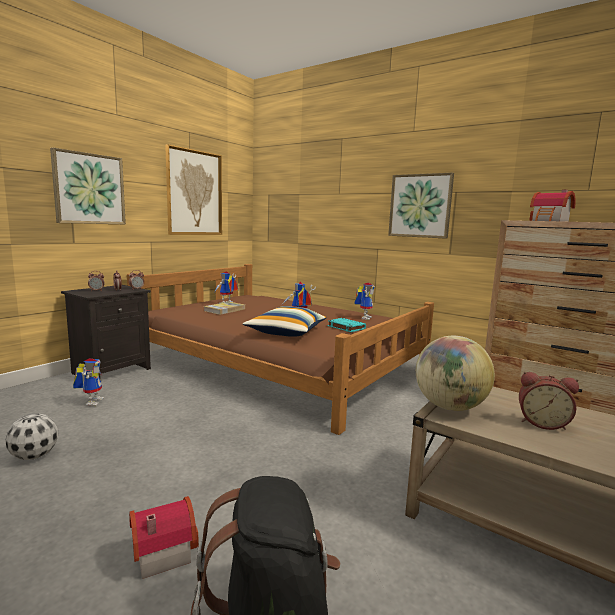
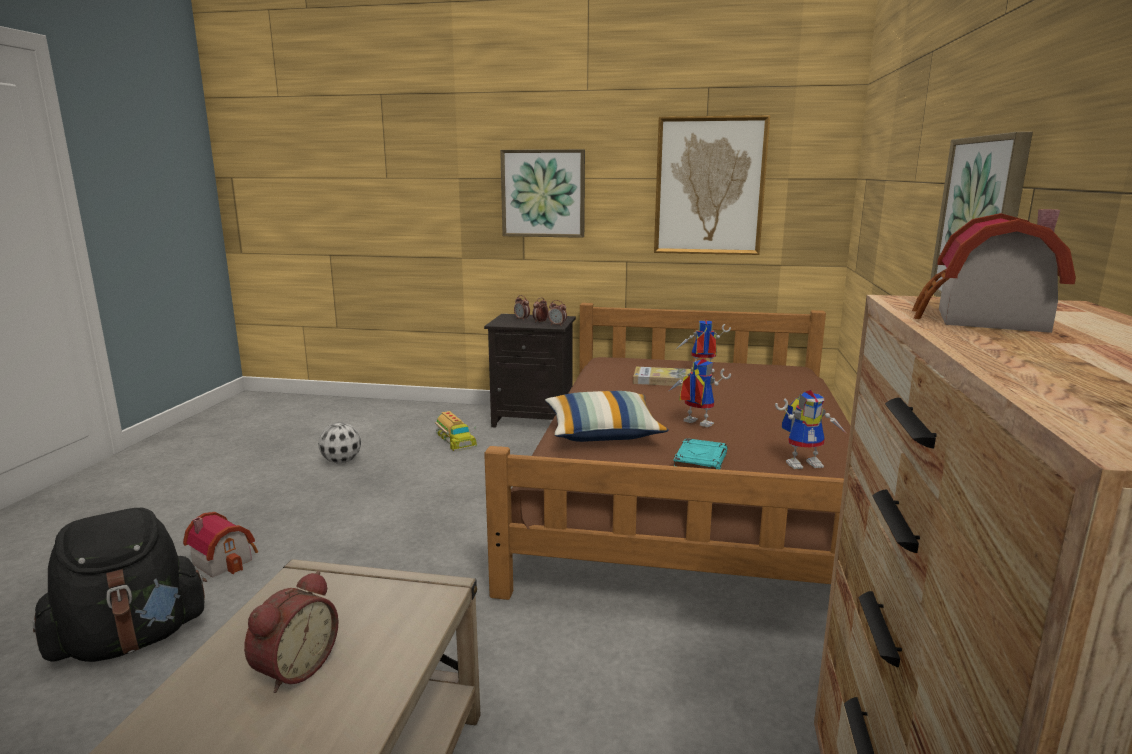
camera: 65 degrees right, 5 degrees up
toy robot [73,358,104,406] -> toy truck [435,411,477,451]
globe [416,336,495,411] -> none
alarm clock [519,372,579,430] -> alarm clock turned 150 degrees counterclockwise [244,571,338,693]

